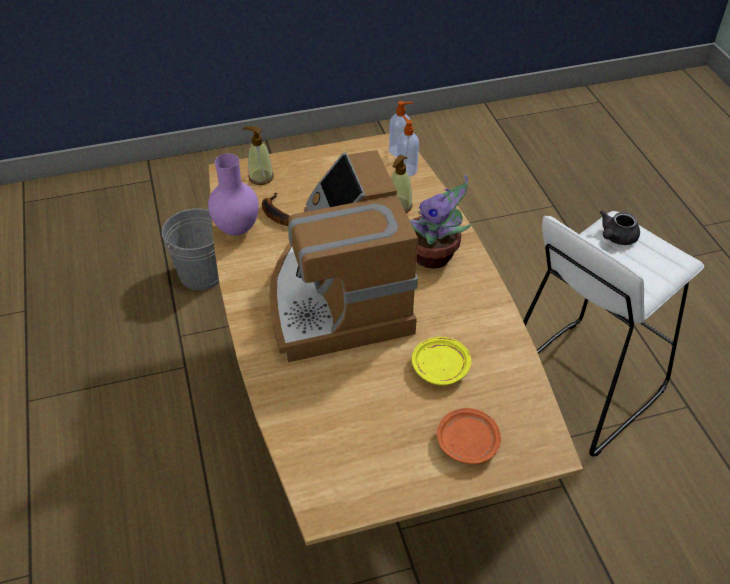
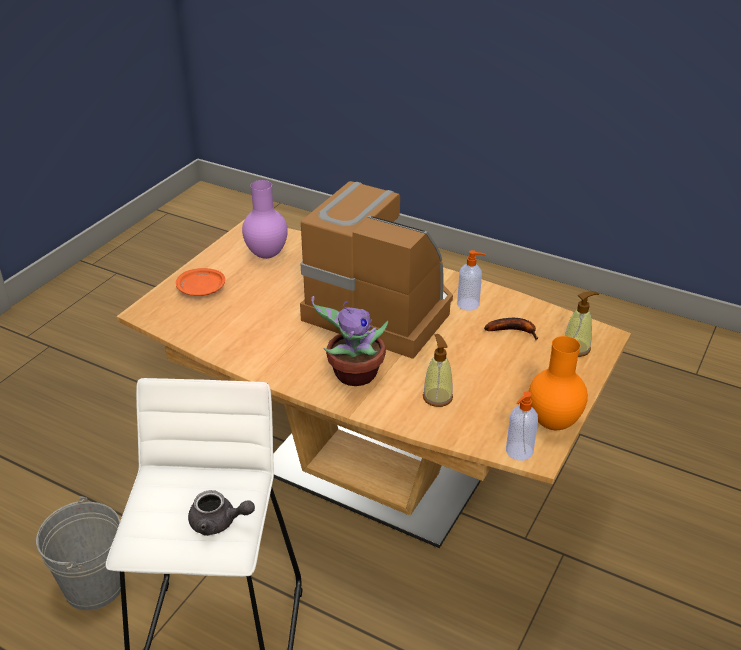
camera: 135 degrees right, 10 degrees down
grey bucket [162,209,219,290] -> grey bucket moved to [36,496,121,610]
purple vase [208,154,259,236] -> purple vase moved to [242,180,288,259]
soap dispenser [397,115,419,176] -> soap dispenser moved to [457,250,486,311]
yellow plate [412,337,471,385] -> none
grey teapot [600,210,640,245] -> grey teapot turned 105 degrees clockwise [188,490,255,536]
none -> orange vase [529,336,588,430]

